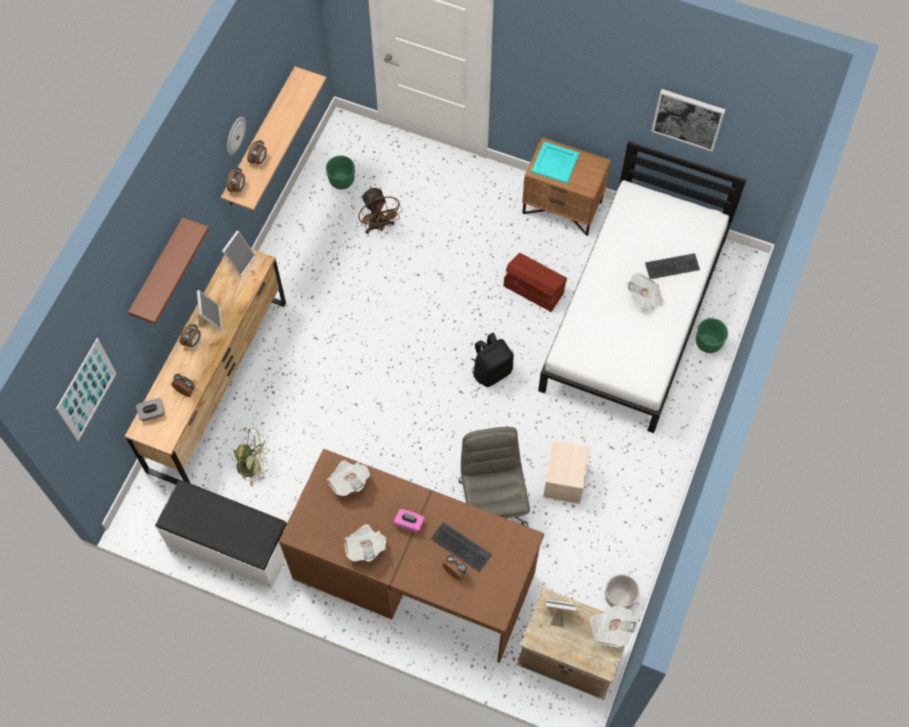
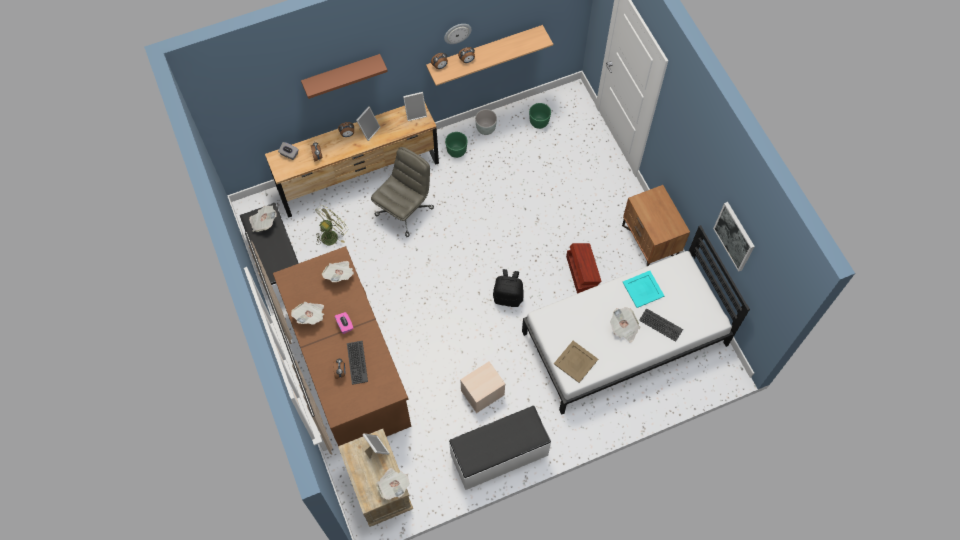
camera: 45 degrees right, 0 degrees up
picture [56,338,117,441] -> none
green fan [232,428,270,487] -> green fan turned 105 degrees counterclockwise [315,205,348,245]
brown fan [358,187,403,234] -> none
grey office chair [459,427,530,527] -> grey office chair moved to [371,147,434,237]
turquoise tray [531,141,580,183] -> turquoise tray moved to [623,271,664,308]
grey planter [605,574,639,609] -> grey planter moved to [475,109,497,135]
green planter [696,318,728,353] -> green planter moved to [445,132,467,158]
none -> newspaper [249,206,277,232]
none -> white bench [449,406,551,490]
none -> beige tray [554,341,598,383]

